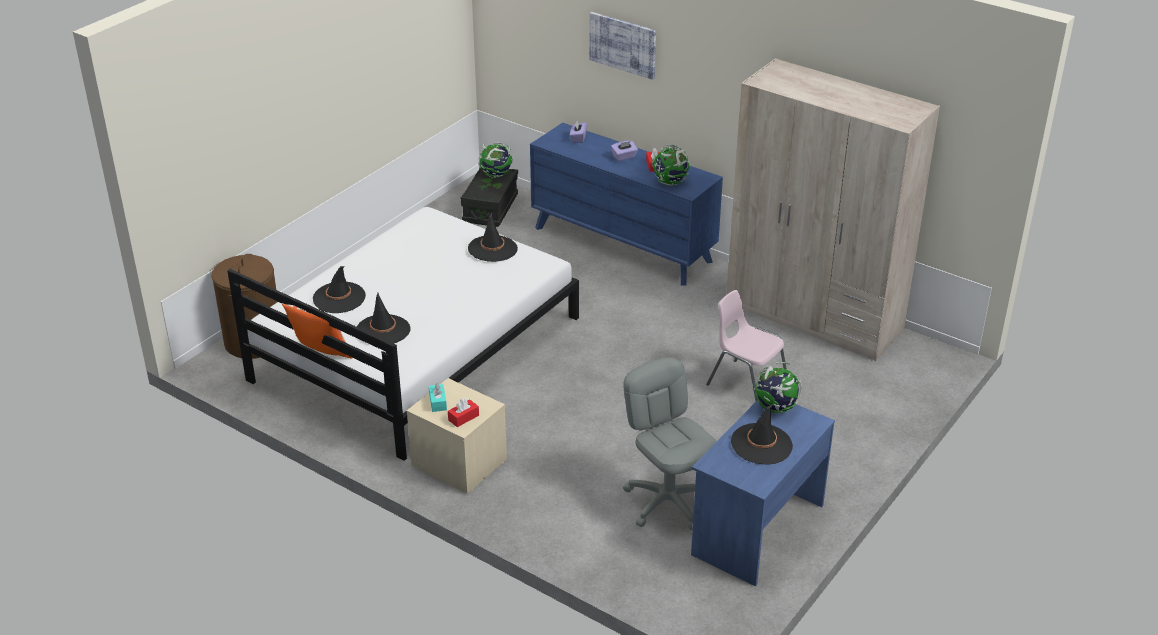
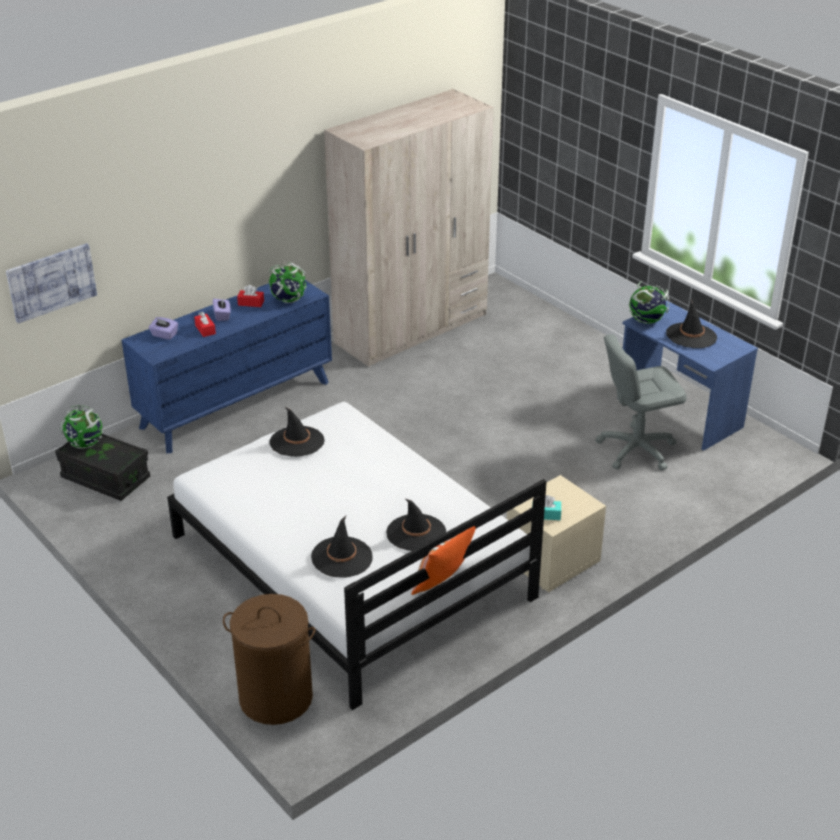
camera: 75 degrees left, 0 degrees up
red tissue box [448,398,479,427] -> red tissue box moved to [194,312,216,337]
picture [589,12,656,80] -> picture moved to [6,243,97,323]
pink chair [706,290,787,401] -> none

